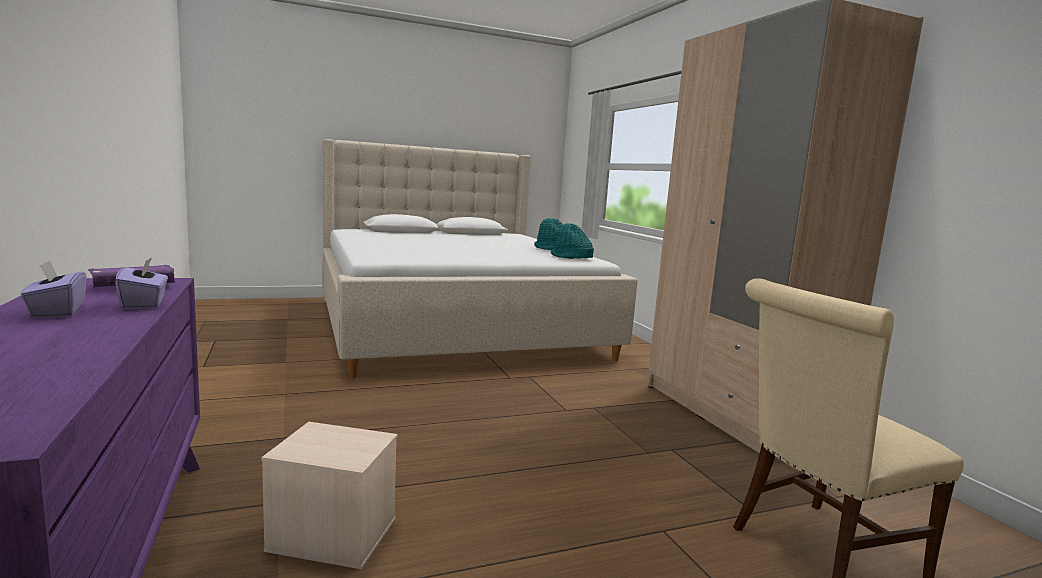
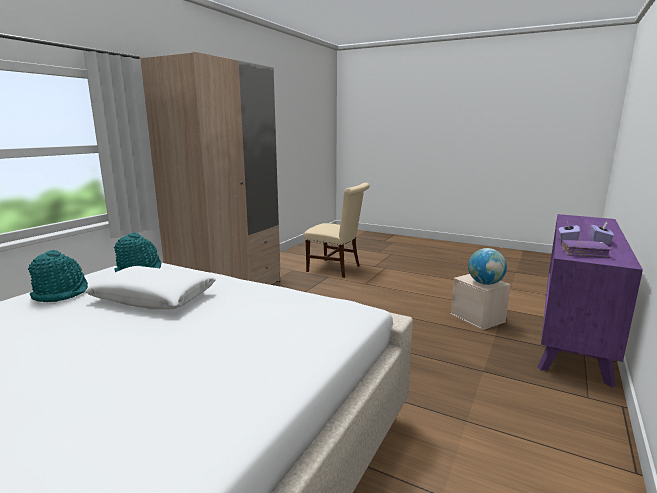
camera: 130 degrees left, 5 degrees up
none -> white pillow [85,266,216,309]
none -> globe [468,248,507,285]

